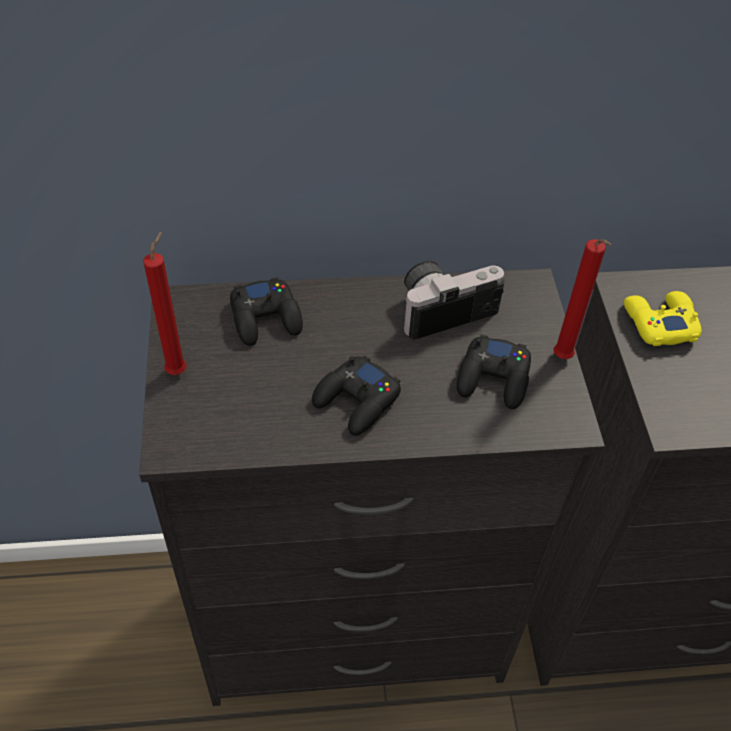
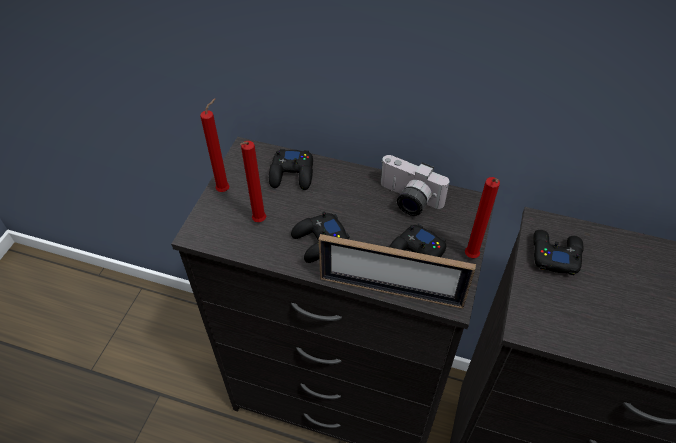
camera: 25 degrees right, 0 degrees up
camera [404,261,505,340] -> camera turned 150 degrees counterclockwise [381,155,449,216]
yellow game controller [624,291,702,346] -> black game controller [533,230,583,275]
none -> red candle [240,141,266,222]
none -> picture frame [319,234,476,309]

